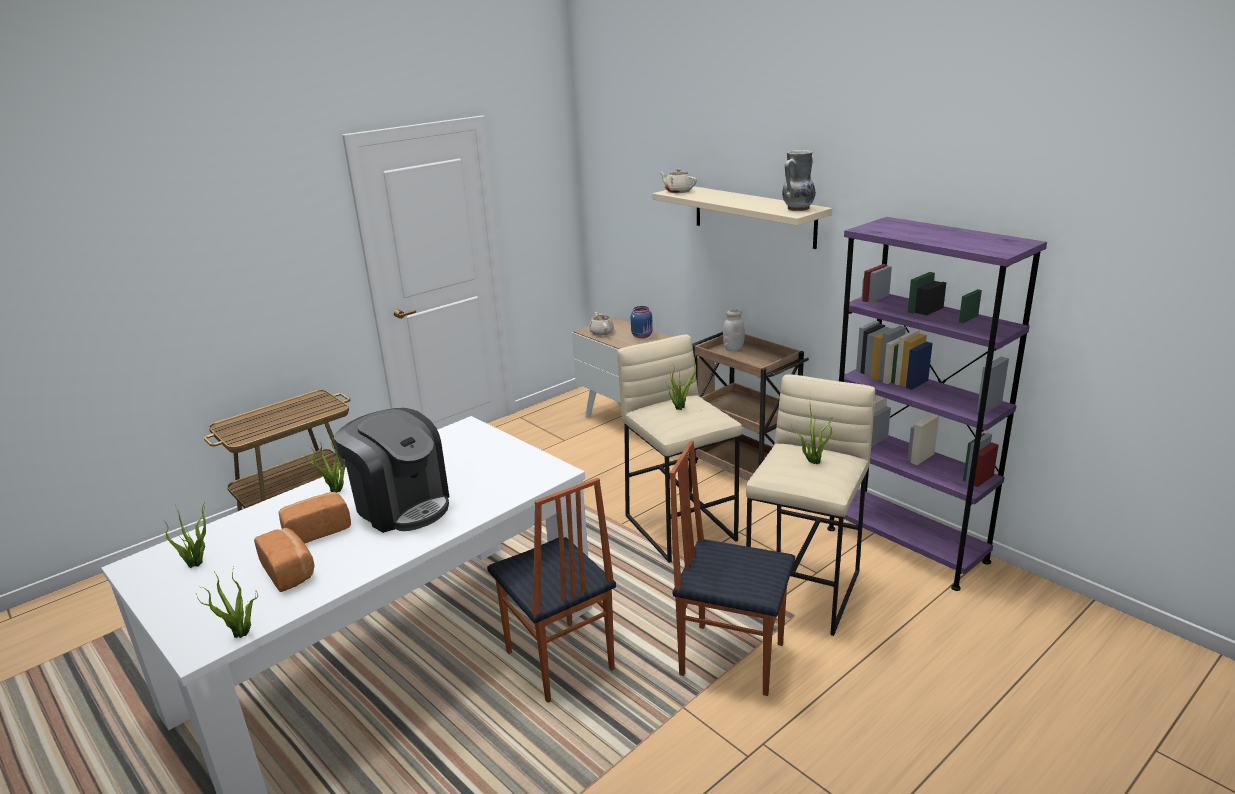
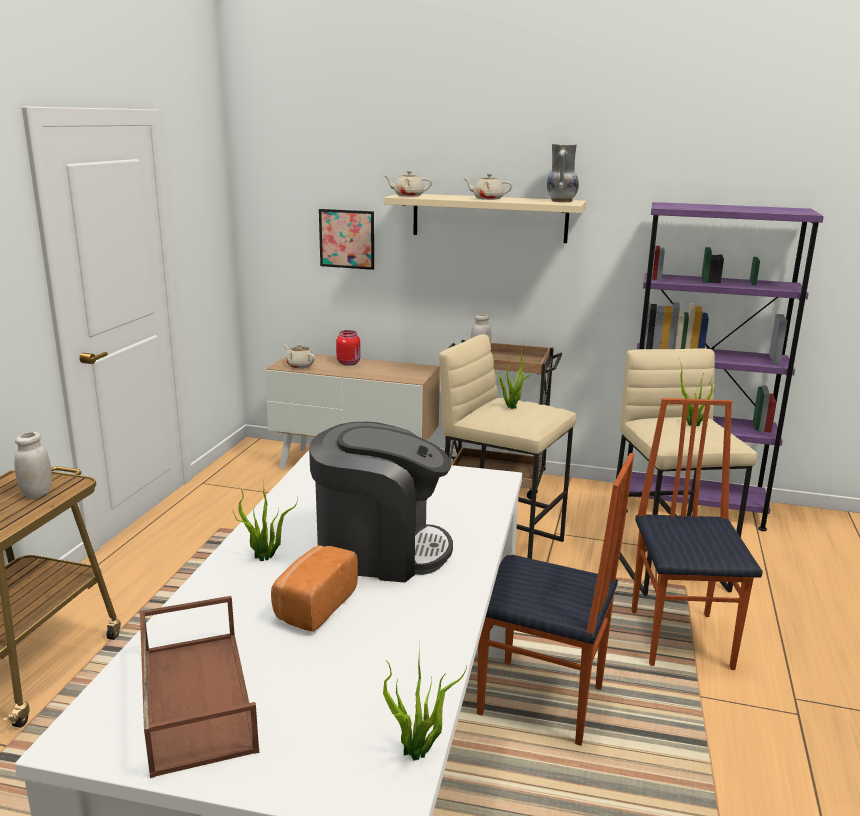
camera: 35 degrees left, 5 degrees down
potted plant [162,504,206,568] -> brown tray [140,596,259,778]
bread [254,528,314,592] -> none
blue jar [631,306,653,338] -> red jar [336,330,361,366]
chair [670,440,795,696] -> chair turned 105 degrees clockwise [631,398,763,670]
none -> white jar [14,432,52,499]
none -> picture [319,209,374,270]
none -> beige teapot [463,173,513,200]

